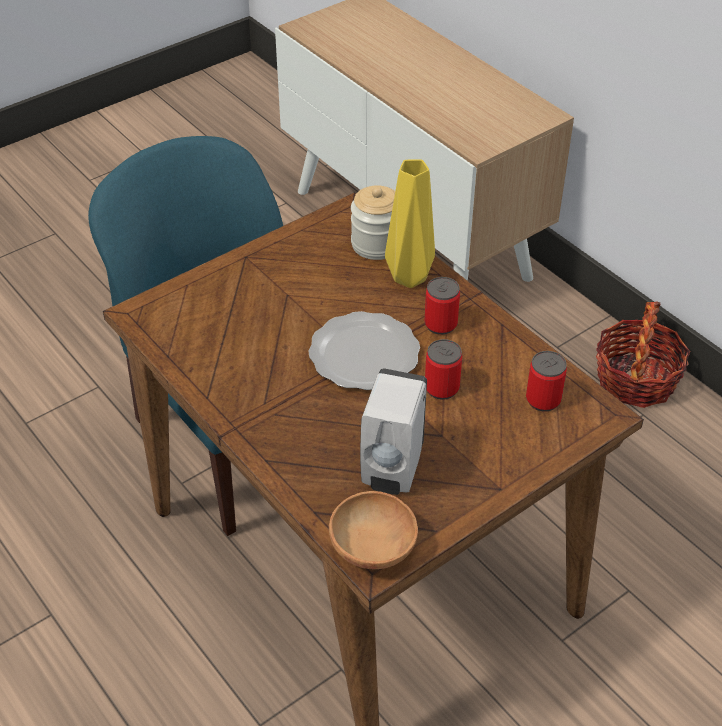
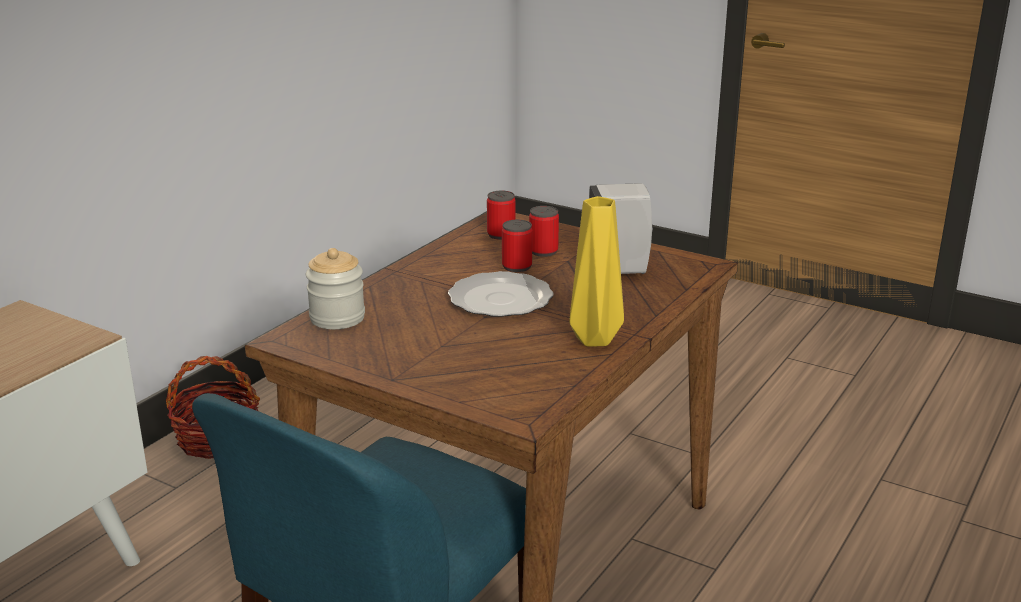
camera: 110 degrees left, 20 degrees down
brown bowl [329,491,418,569] -> none
yellow vase [385,159,435,288] -> yellow vase moved to [569,196,624,347]
can [424,277,460,335] -> can moved to [529,206,559,257]

